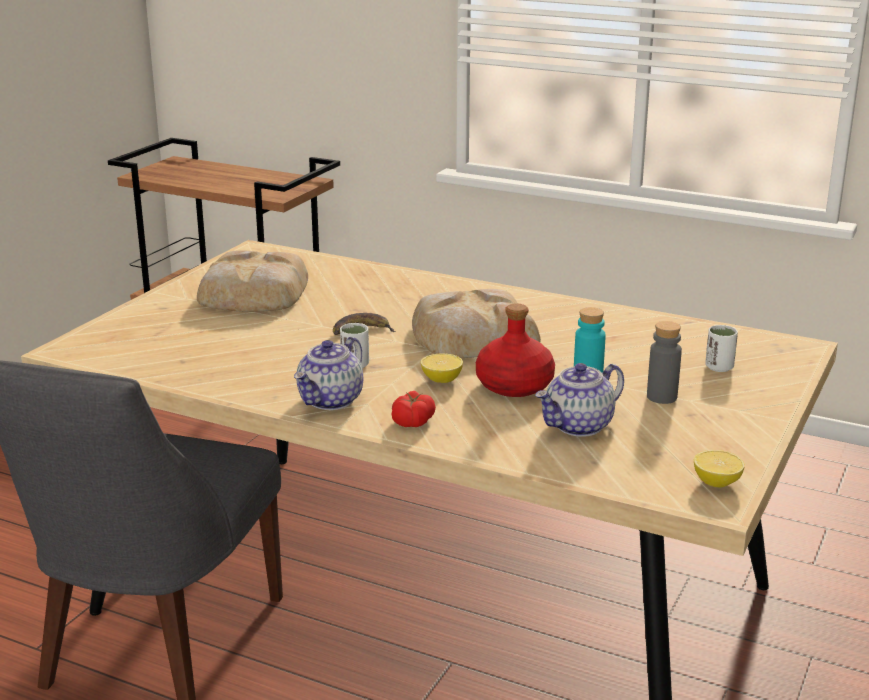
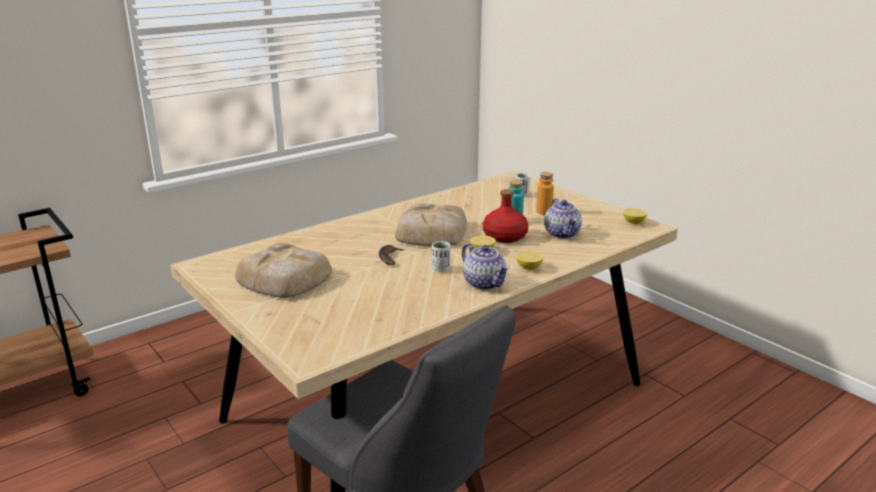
camera: 65 degrees left, 0 degrees up
tomato [392,391,436,427] -> lemon [516,251,543,270]
grey bottle [647,321,682,404] -> orange bottle [536,172,554,215]

